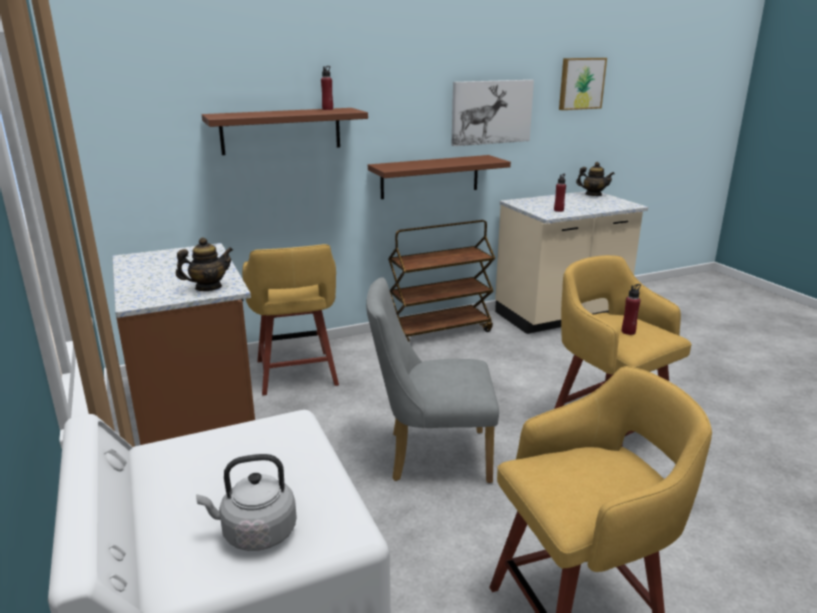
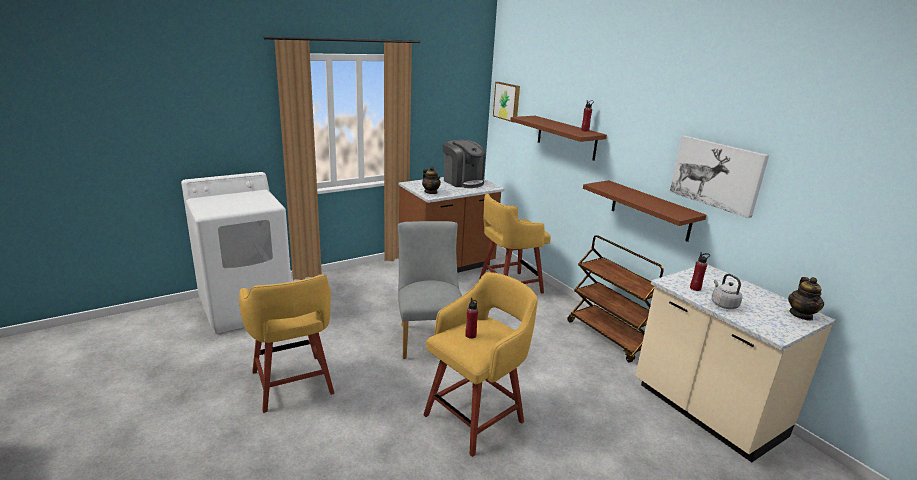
camera: 80 degrees right, 0 degrees up
grey kettle [196,454,297,551] -> grey kettle moved to [712,274,742,309]
picture [559,58,607,110] -> picture moved to [493,82,520,122]
none -> coffee machine [443,140,485,188]

